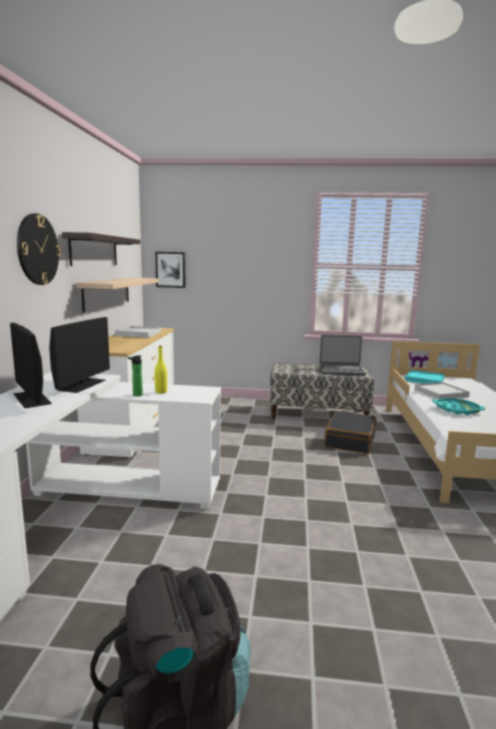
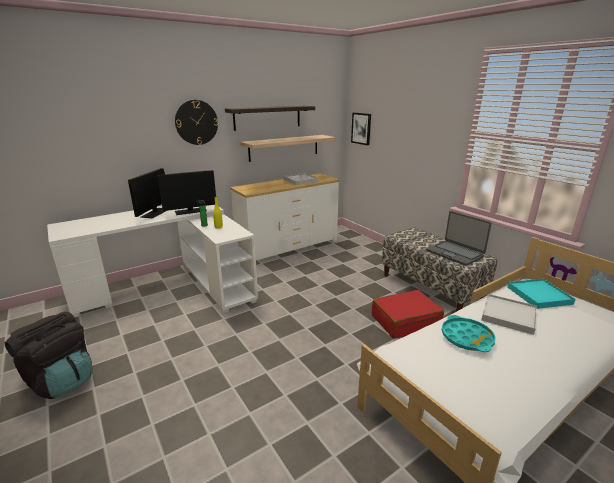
camera: 50 degrees right, 10 degrees up
black suitcase [325,411,376,454] -> red suitcase [372,290,444,339]

